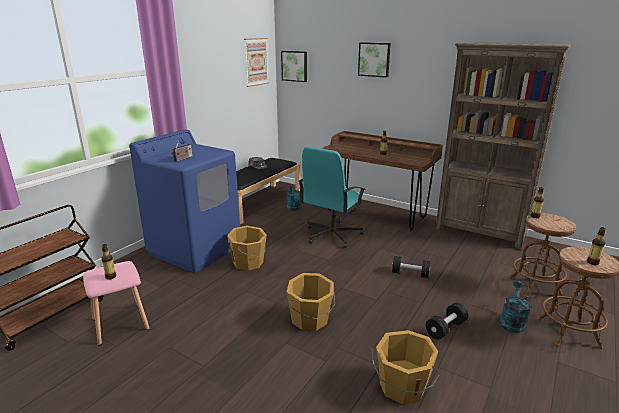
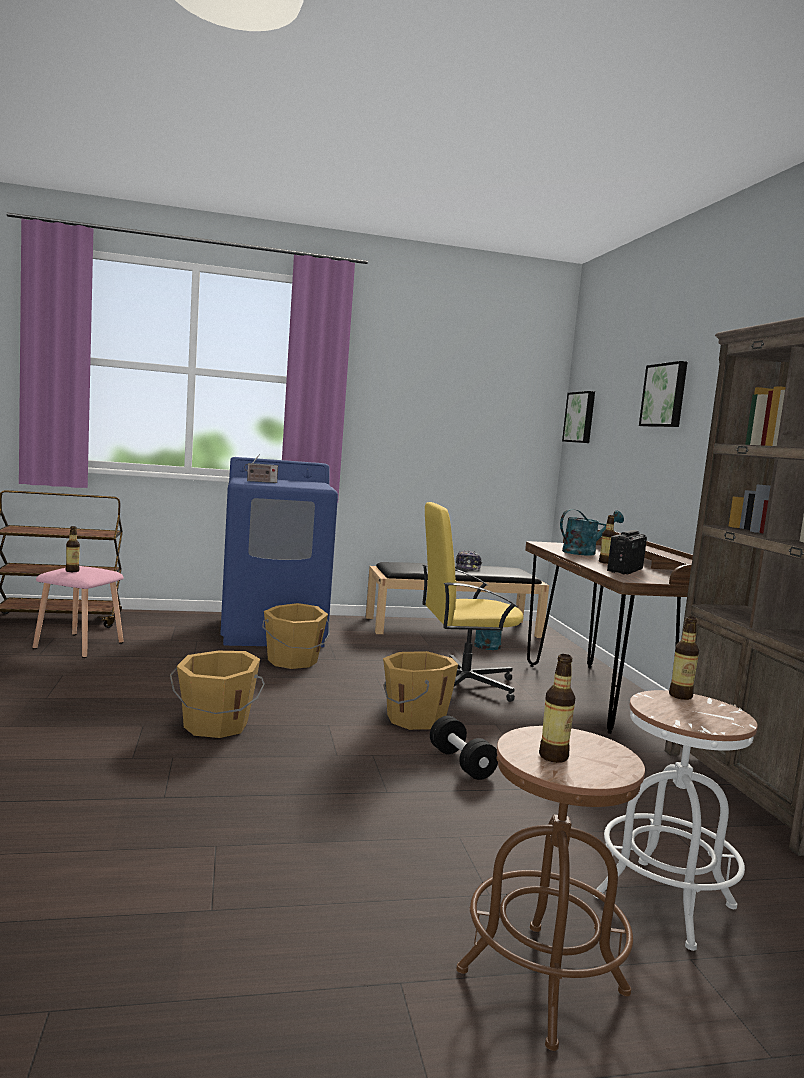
camera: 45 degrees right, 15 degrees down
picture [244,38,269,87] -> none
turquoise office chair [299,147,365,248] -> yellow office chair [422,502,524,702]
orange bucket [372,330,440,404] -> orange bucket moved to [383,651,458,730]
black dumbbell [425,303,468,339] -> none
turquoise watering can [500,281,530,333] -> turquoise watering can moved to [560,509,624,556]
brown stool [509,213,576,298] -> white stool [593,690,758,951]
none -> radio [607,530,647,574]

